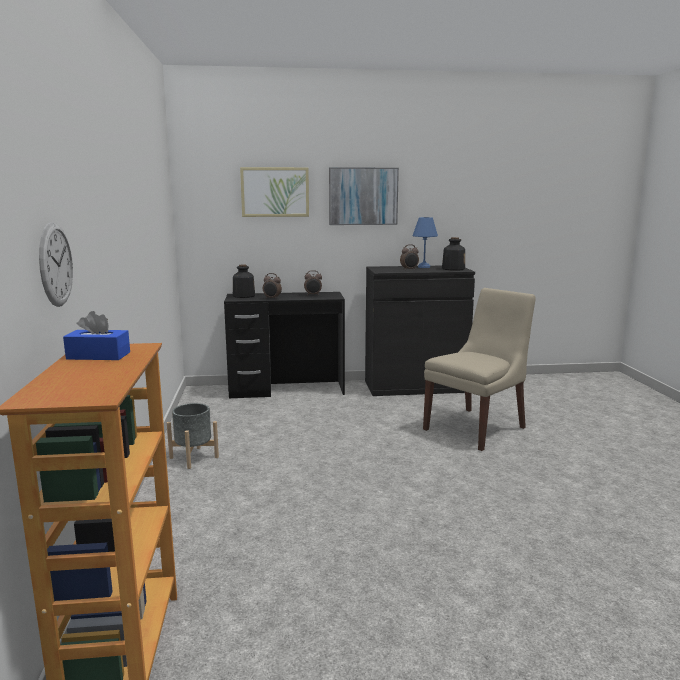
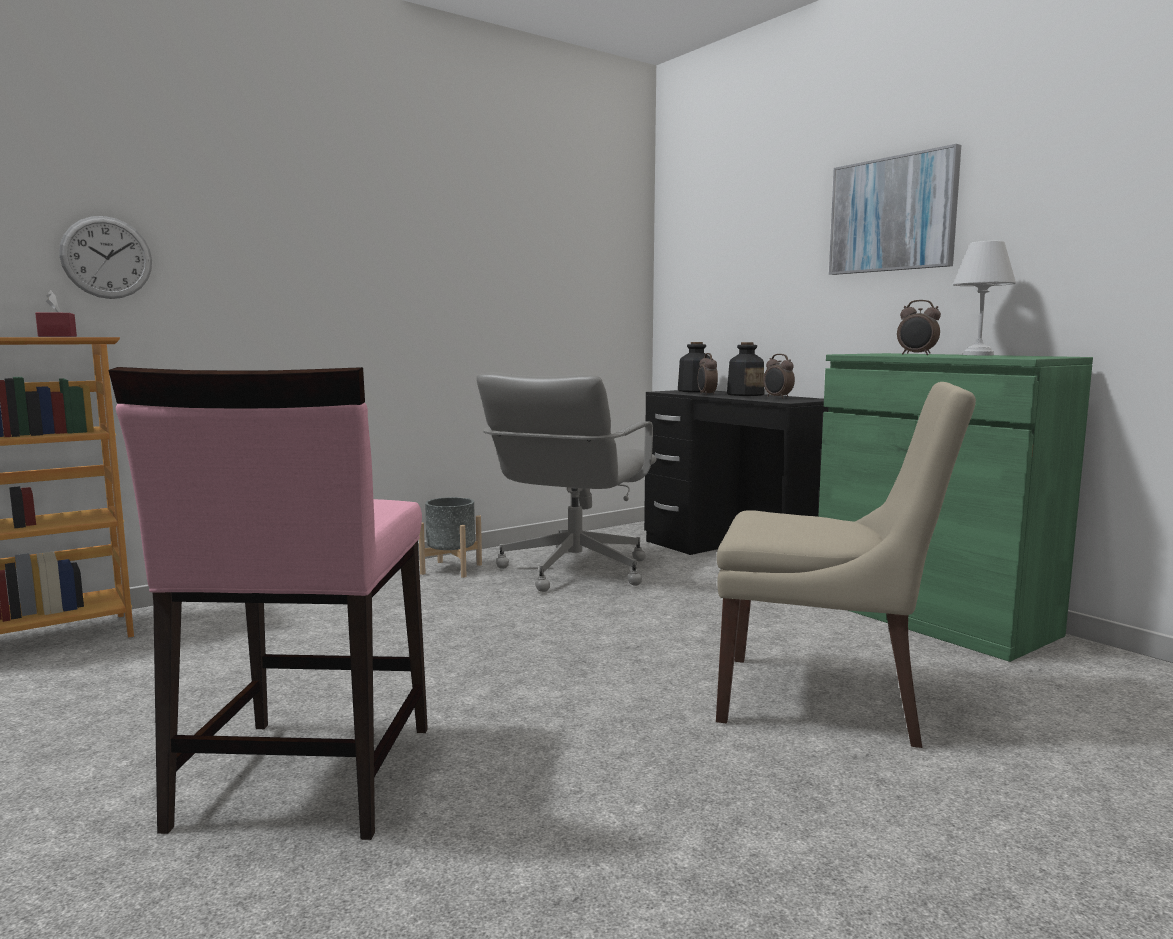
camera: 60 degrees right, 5 degrees down
blue tissue box [63,311,130,360] -> red tissue box [35,291,77,337]
picture [240,167,309,217] -> none
black cabinet [365,266,475,396] -> green cabinet [818,353,1093,662]
blue table lamp [412,217,438,268] -> white table lamp [953,241,1016,355]
bottle [442,237,465,271] -> bottle moved to [727,342,764,396]
none -> pink chair [109,367,428,840]
none -> grey office chair [476,372,657,592]

